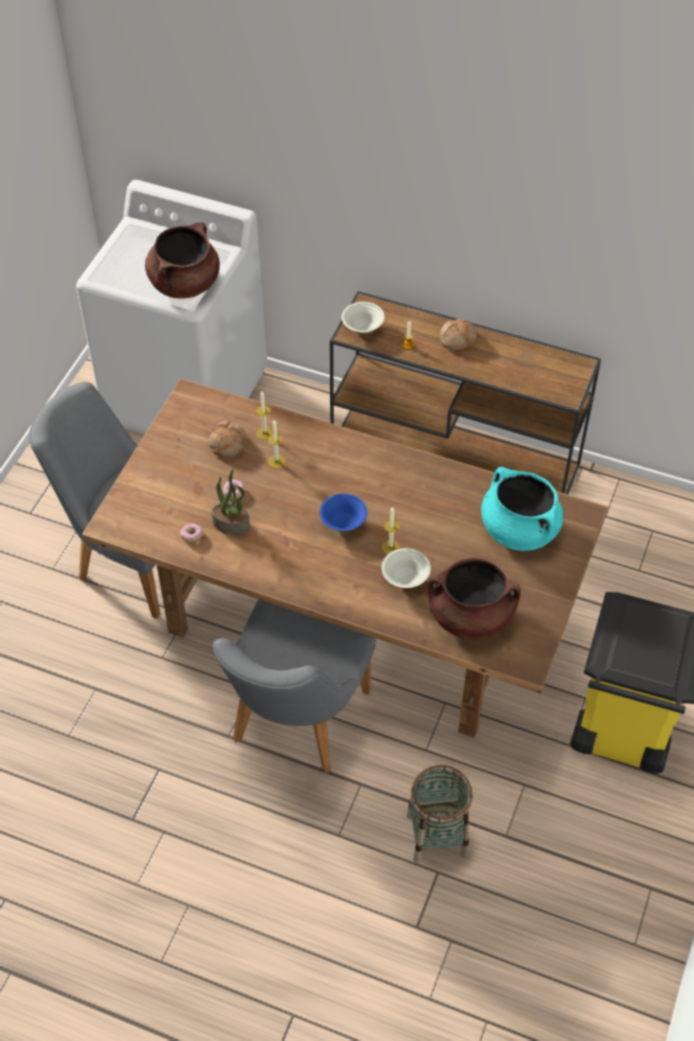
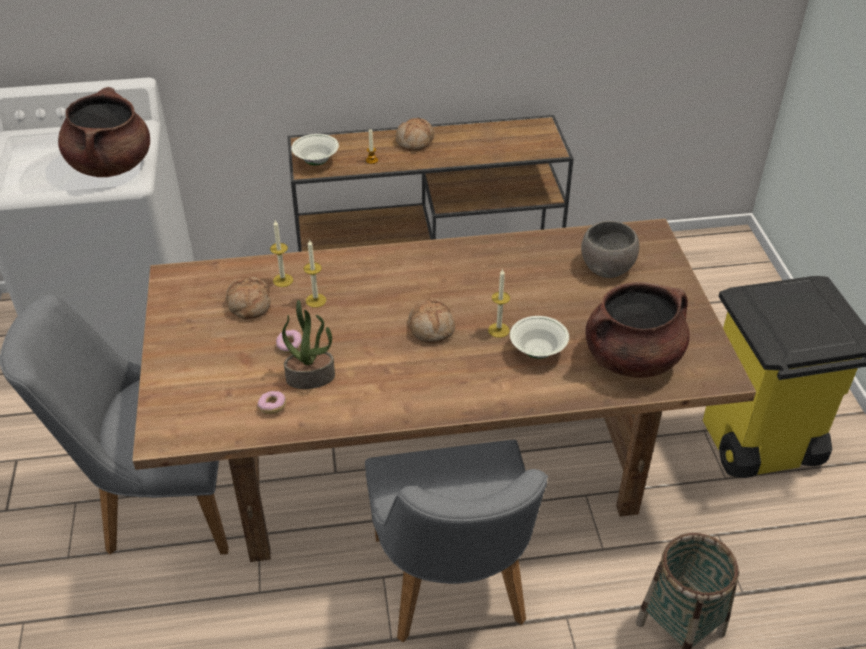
camera: 30 degrees left, 10 degrees down
blue bowl [320,494,367,531] -> bread [408,299,455,343]
turquoise cooking pot [481,467,563,551] -> grey bowl [581,221,639,278]

